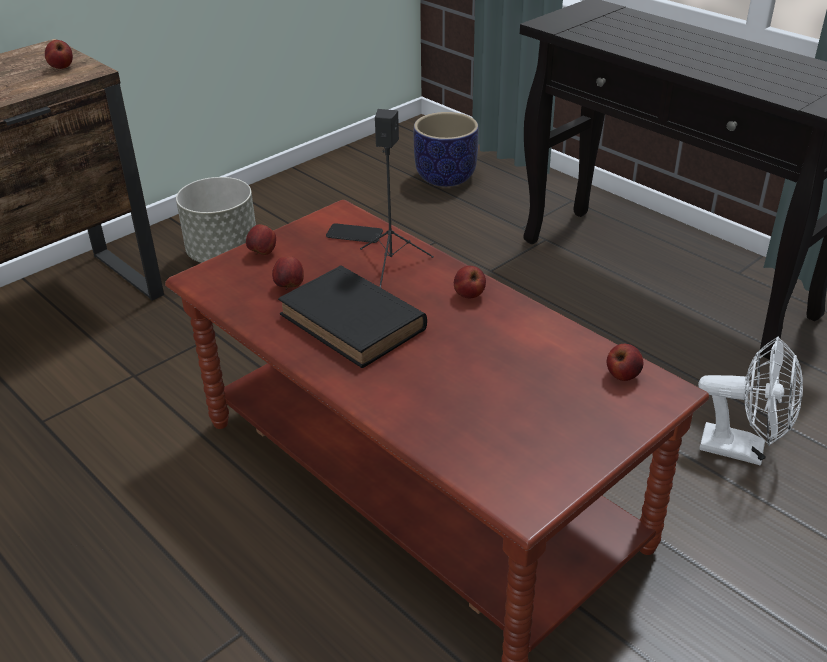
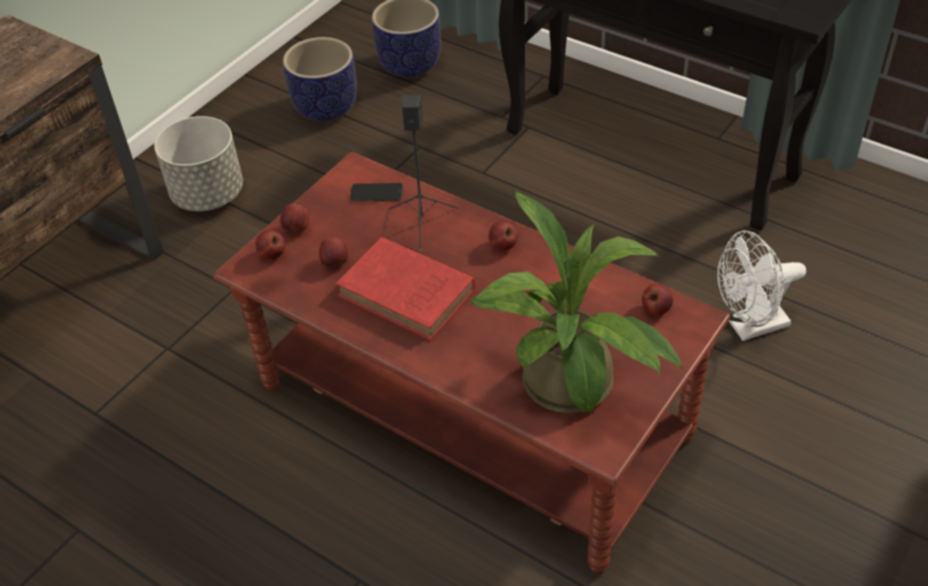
camera: 10 degrees left, 10 degrees up
apple [45,40,73,69] -> apple moved to [256,230,286,260]
black book [278,266,427,368] -> red book [336,237,476,341]
white fan [698,336,803,466] -> white fan turned 150 degrees clockwise [717,231,806,341]
none -> planter [283,37,357,121]
none -> potted plant [470,190,683,414]

